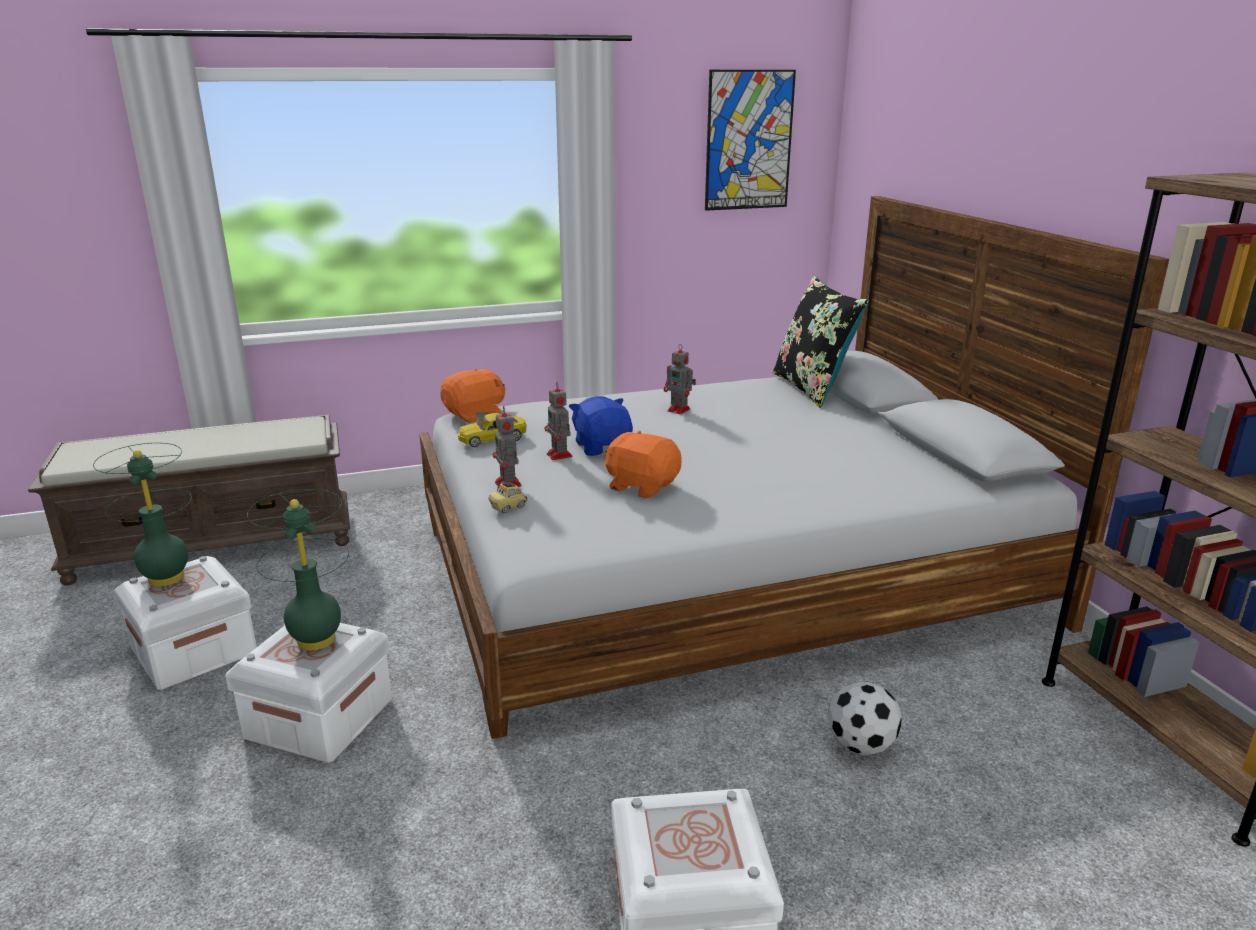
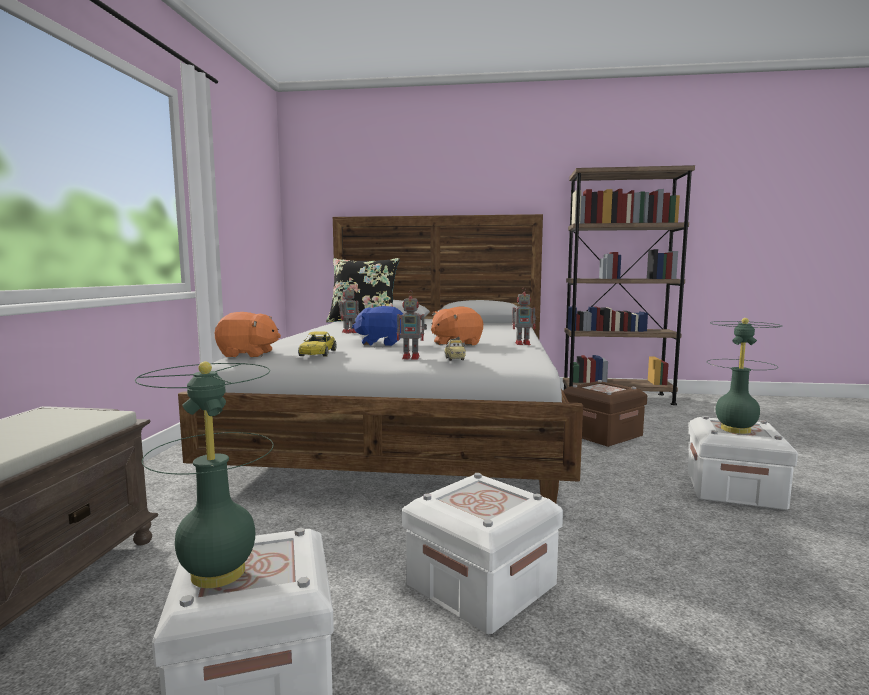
camera: 65 degrees left, 15 degrees down
green table lamp [247,489,349,650] -> green table lamp moved to [707,318,782,434]
orange plush toy [440,369,505,423] -> orange plush toy turned 105 degrees clockwise [215,312,281,357]
toy robot [544,382,572,460] -> toy robot moved to [512,287,536,345]
picture [705,70,796,211] -> none
football [828,681,902,755] -> brown storage box [563,380,647,447]

